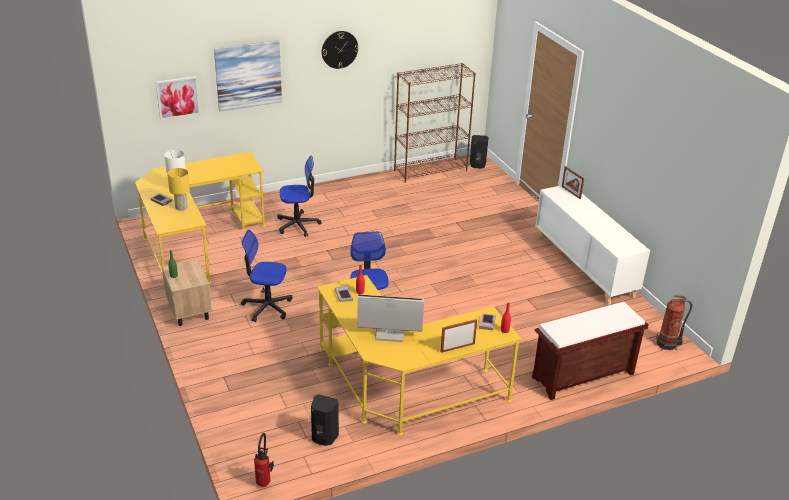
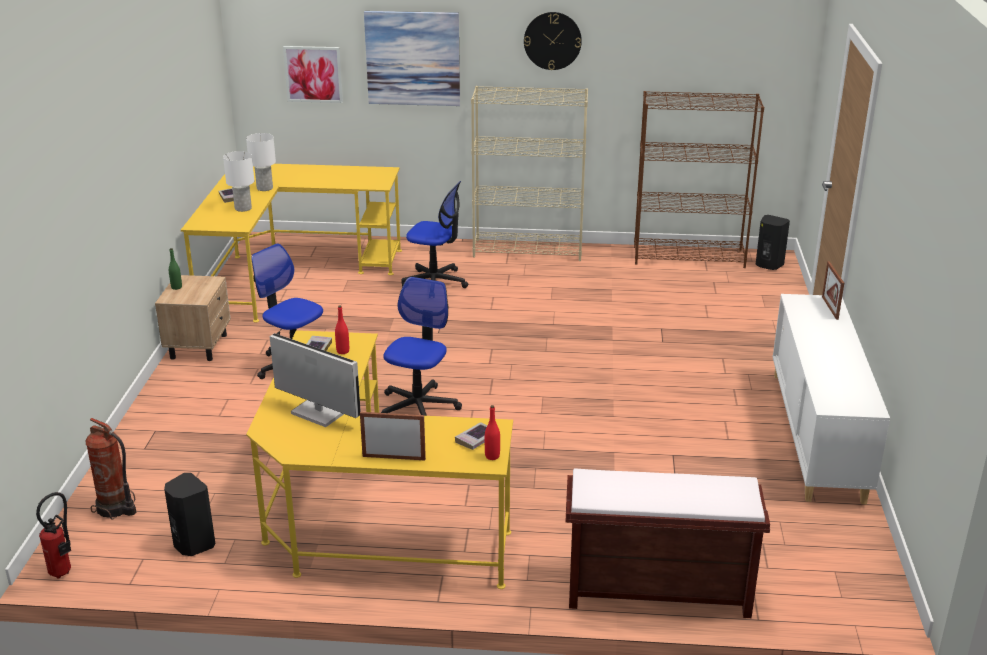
camera: 30 degrees right, 5 degrees down
yellow table lamp [167,168,190,211] -> white table lamp [223,151,254,212]
fire extinguisher [656,295,692,350] -> fire extinguisher moved to [85,418,136,520]
none -> beige bookcase [471,86,588,261]

